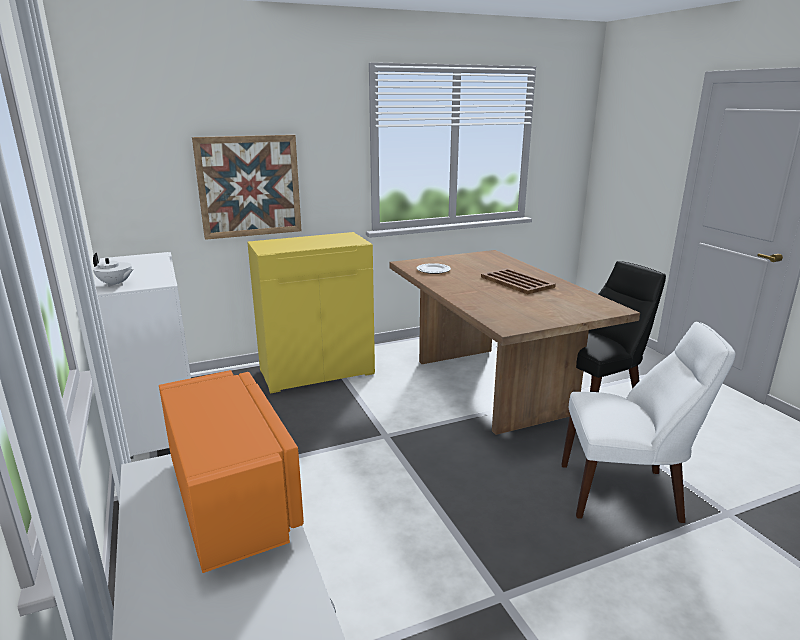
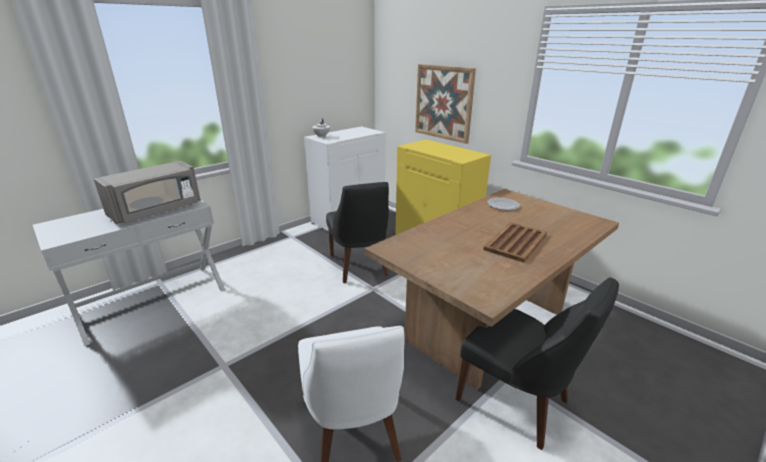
camera: 70 degrees right, 5 degrees up
orange microwave [159,370,304,573] -> grey microwave [94,161,201,224]
none -> black chair [326,182,389,283]

